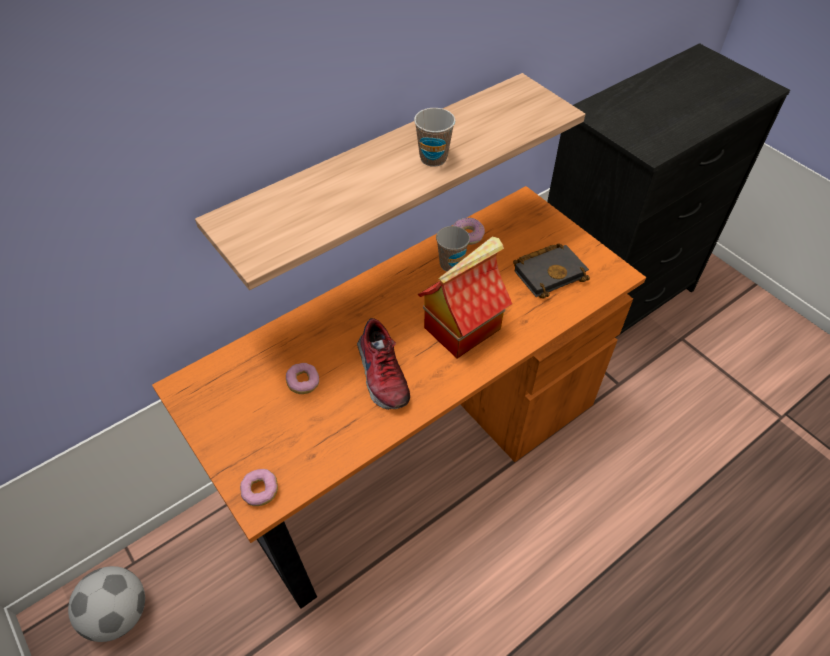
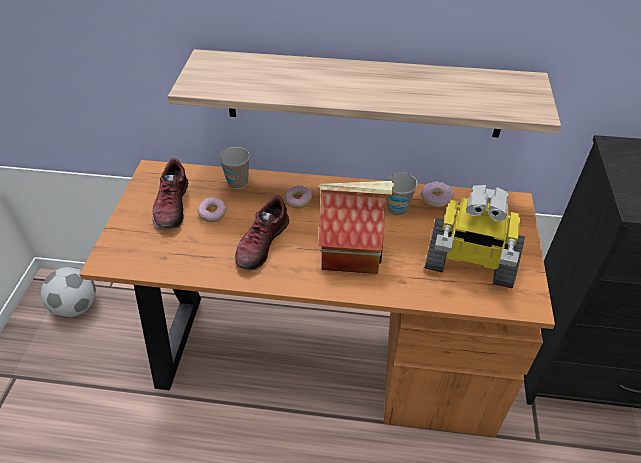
camera: 45 degrees right, 5 degrees down
donut [240,469,278,506] -> donut moved to [285,185,312,208]
cup [414,108,455,167] -> cup moved to [219,147,250,189]
black book [513,243,590,299] -> toy robot [425,185,525,288]
none -> shoe [152,158,188,230]

